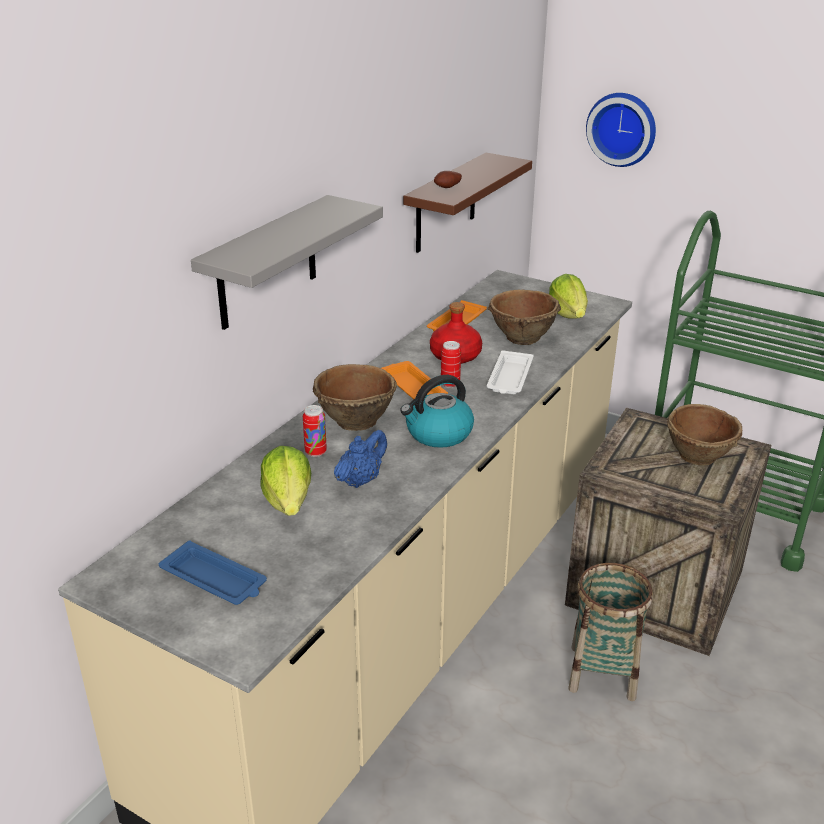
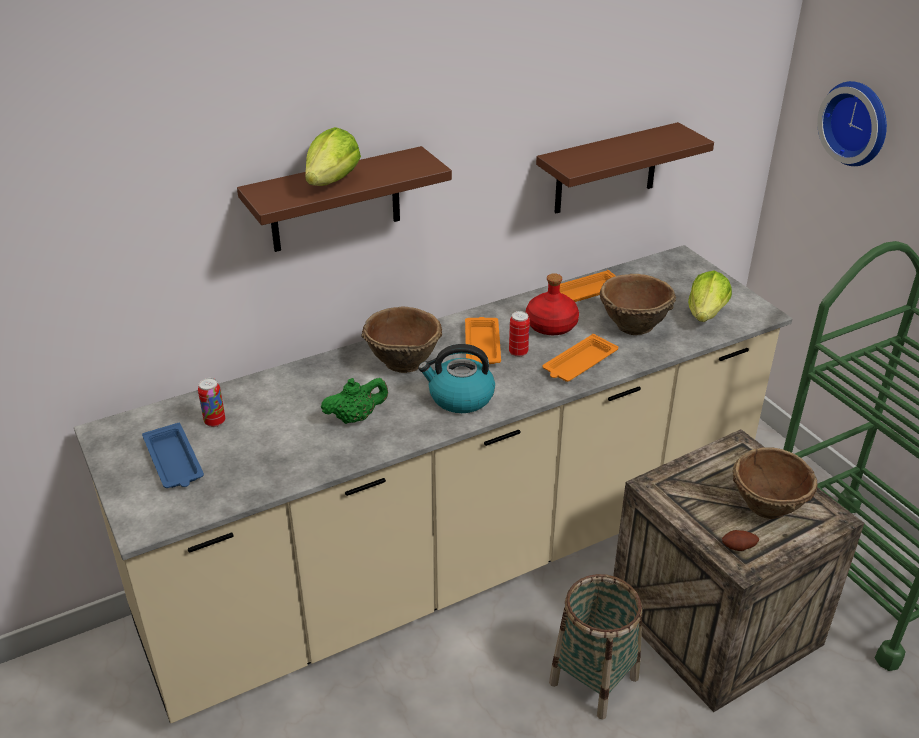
camera: 30 degrees right, 5 degrees up
grey shelf [191,195,383,330] -> brown shelf [237,146,452,252]
lettuce [260,446,311,516] -> lettuce moved to [305,127,361,186]
can [303,405,327,457] -> can moved to [198,378,225,427]
blue teapot [334,430,387,488] -> green teapot [321,378,388,424]
potato [434,171,462,188] -> potato moved to [722,530,759,551]
white tray [487,350,533,394] -> orange tray [543,334,618,382]

